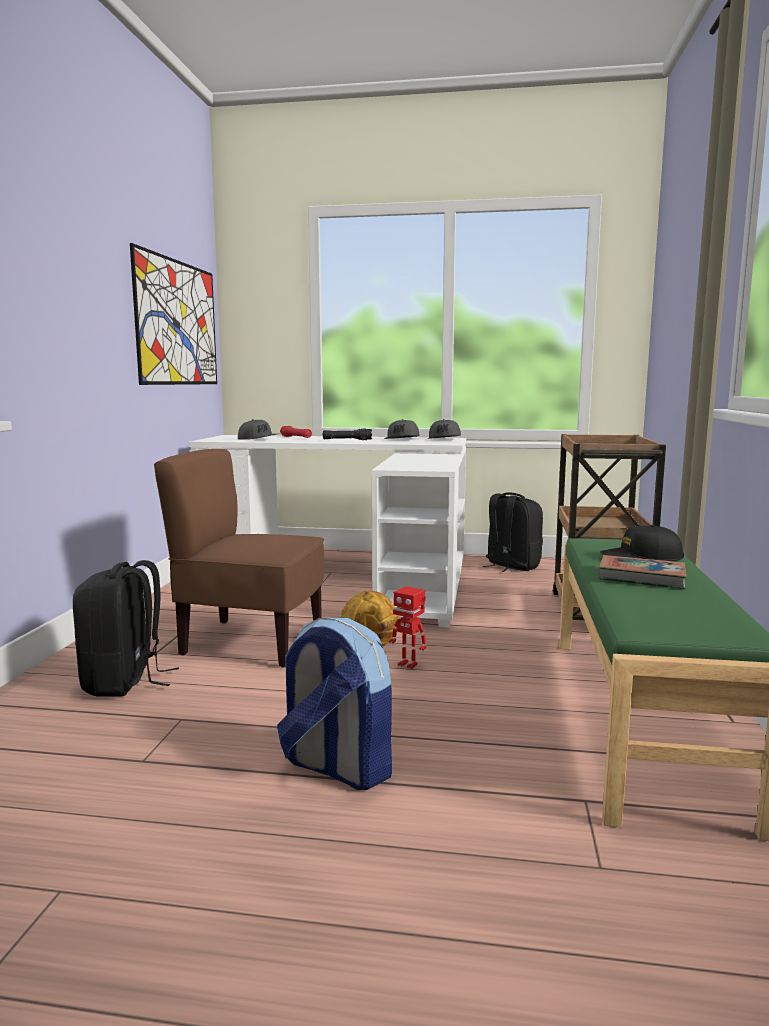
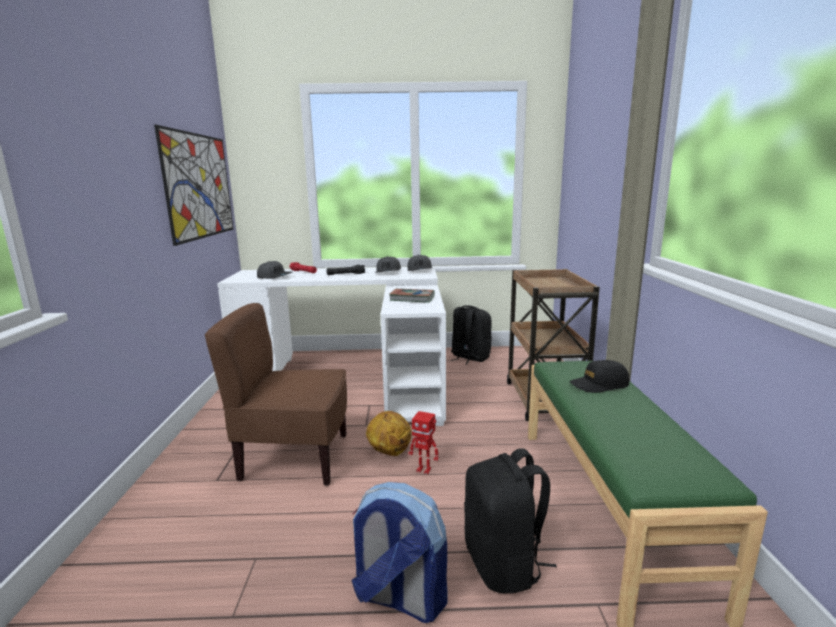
camera: 10 degrees left, 5 degrees up
black backpack [73,560,179,697] -> black backpack moved to [464,448,557,594]
book [599,555,687,589] -> book moved to [389,289,435,303]

